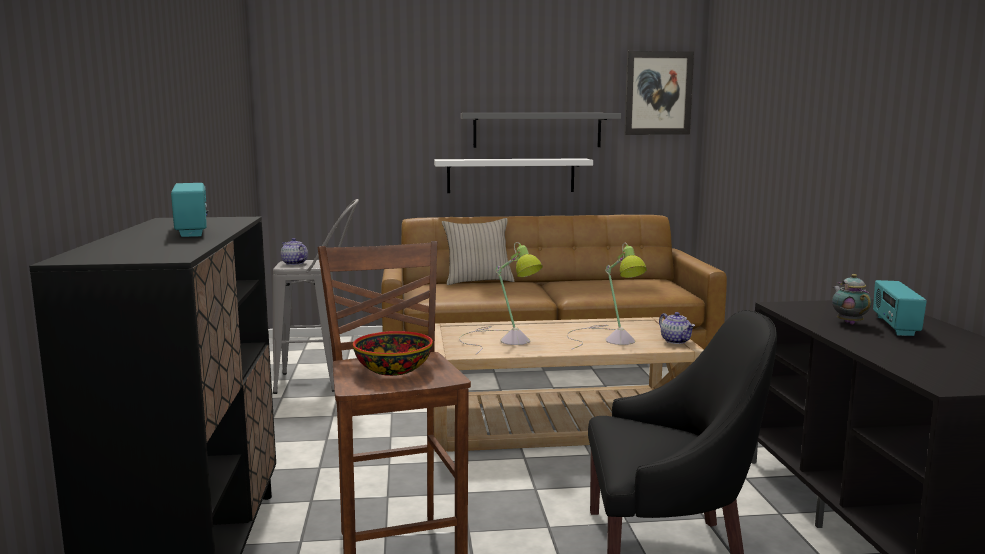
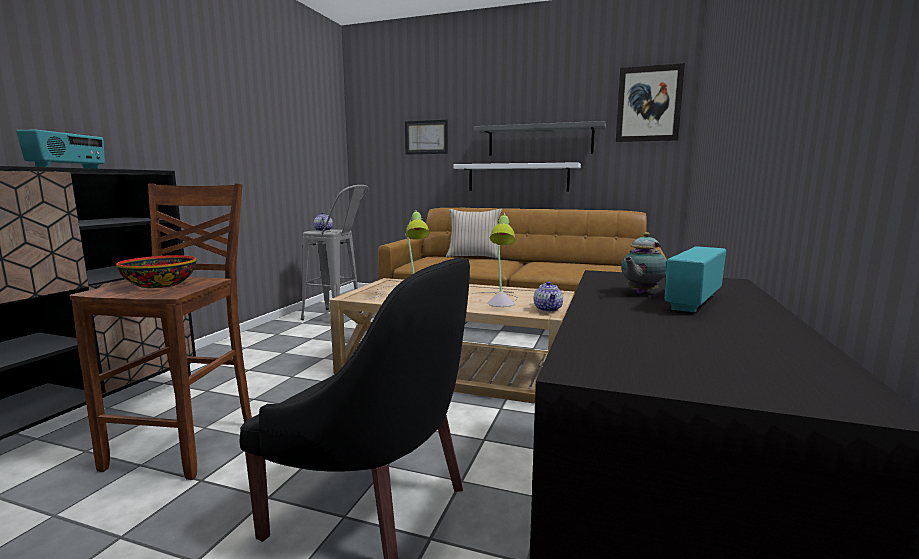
camera: 25 degrees right, 0 degrees up
teapot [832,274,872,325] -> teapot turned 150 degrees counterclockwise [621,232,666,294]
none -> picture [405,120,448,155]

